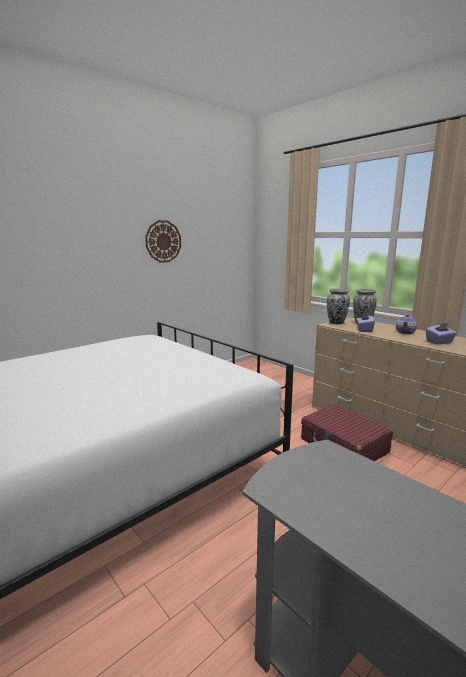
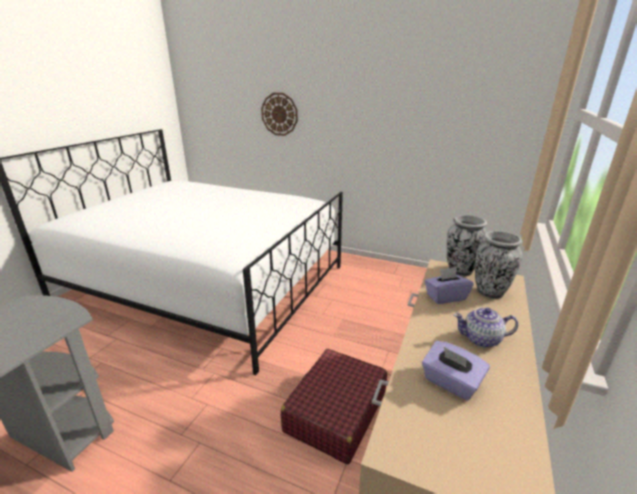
camera: 65 degrees right, 10 degrees up
wall clock [145,220,181,263] -> wall clock moved to [261,93,298,136]

